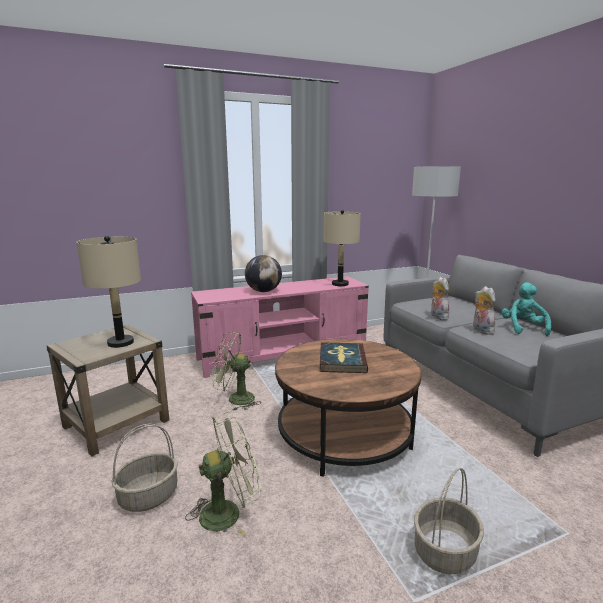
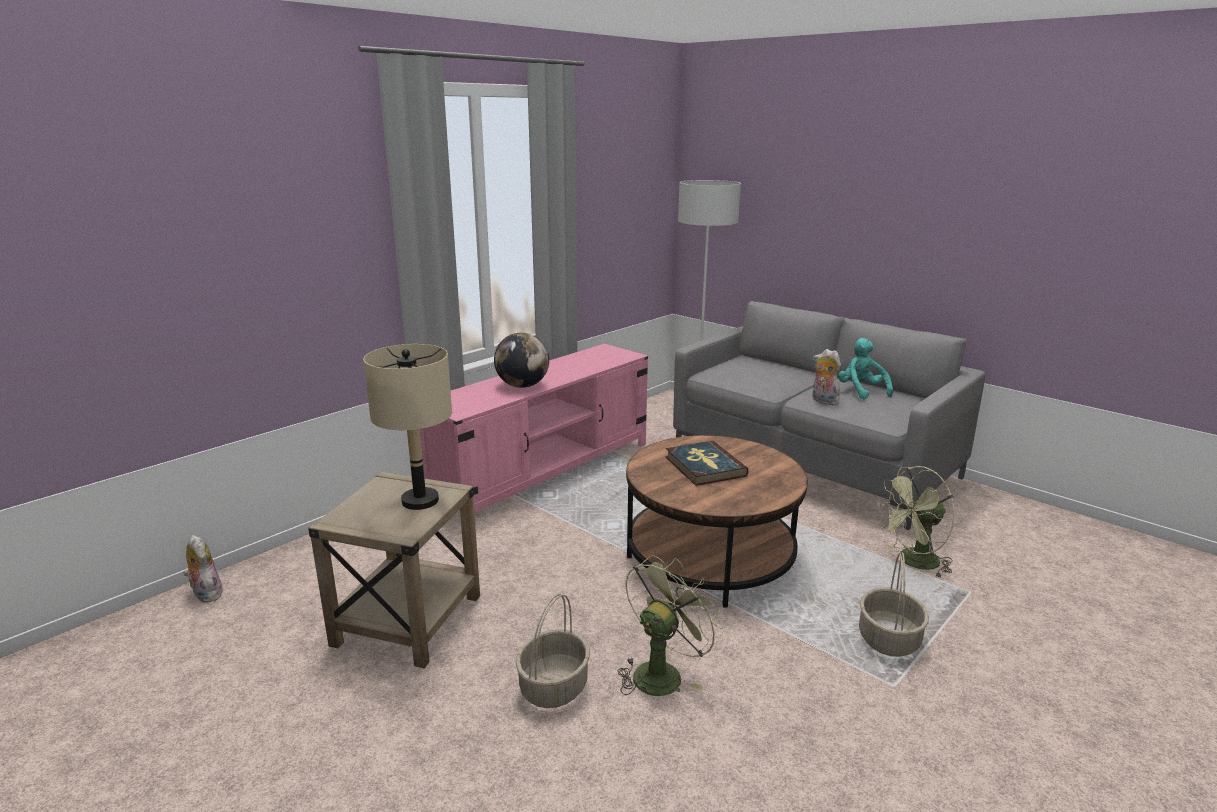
camera: 25 degrees left, 5 degrees up
green fan [212,332,261,411] -> green fan moved to [877,466,955,577]
beige table lamp [323,210,361,286] -> none
plush toy [431,277,449,320] -> plush toy moved to [183,535,223,603]

